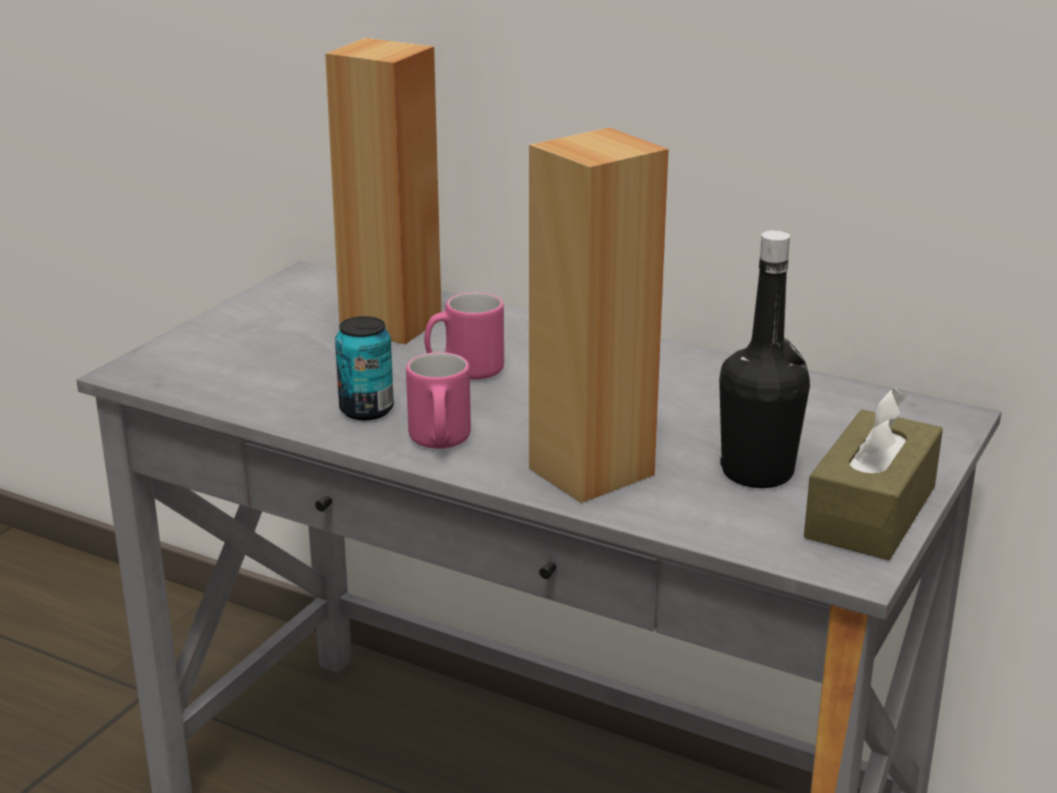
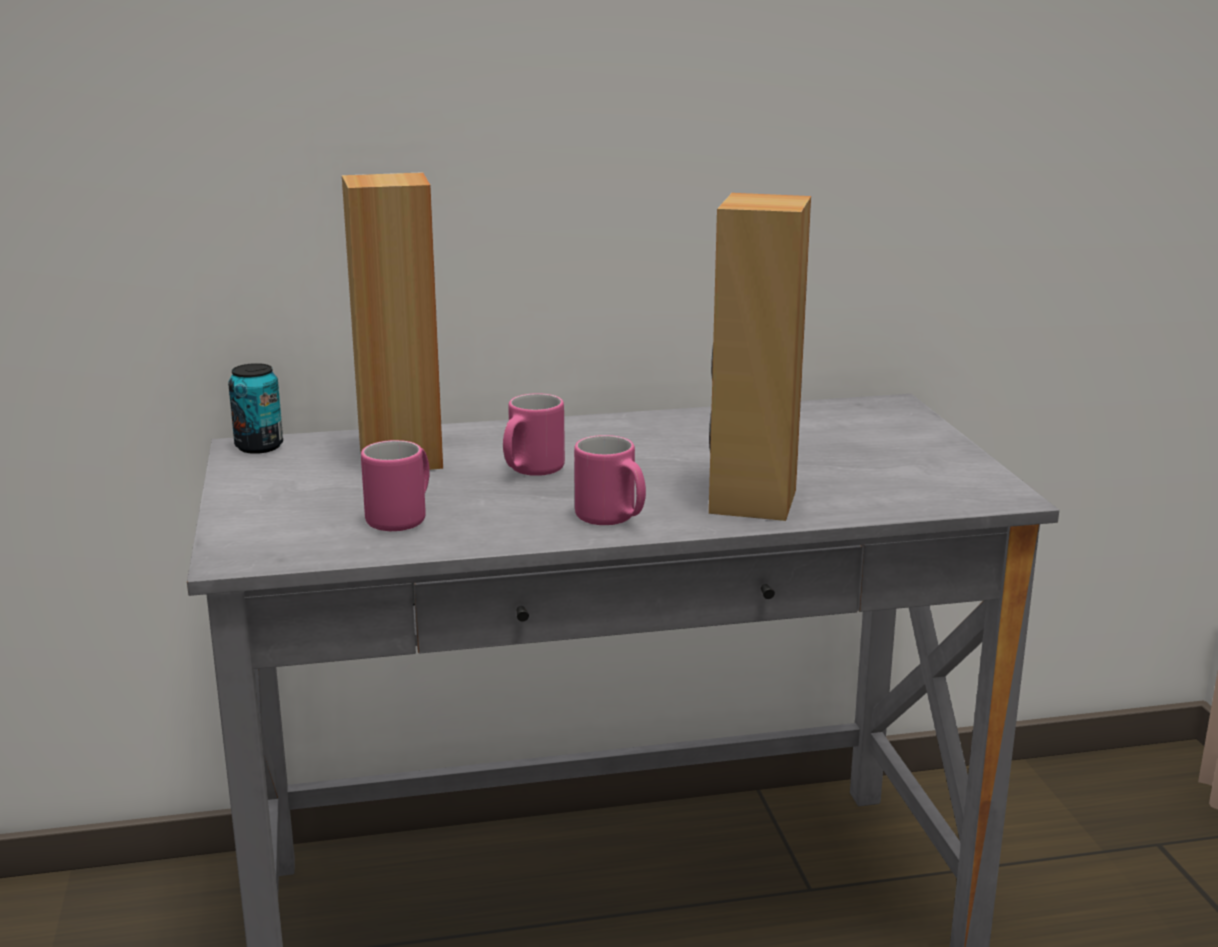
camera: 40 degrees left, 5 degrees down
can [335,316,394,420] -> can moved to [228,363,283,454]
black bottle [719,230,810,488] -> none
brown tissue box [804,387,943,560] -> none
none -> pink mug [361,440,430,531]

